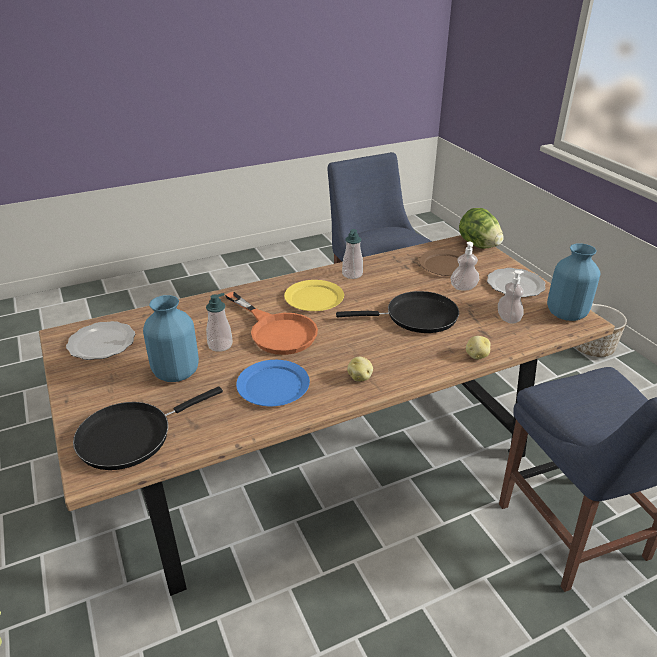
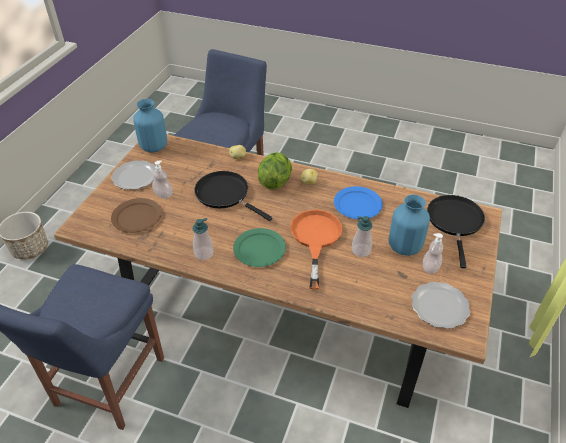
camera: 135 degrees left, 10 degrees up
black frying pan [73,386,223,470] -> black frying pan turned 90 degrees counterclockwise [427,195,485,268]
yellow plate [284,280,344,311] -> green plate [233,228,286,267]
lettuce [459,208,504,248] -> lettuce moved to [258,152,292,190]
soap dispenser [498,270,524,324] -> soap dispenser moved to [423,233,443,274]

